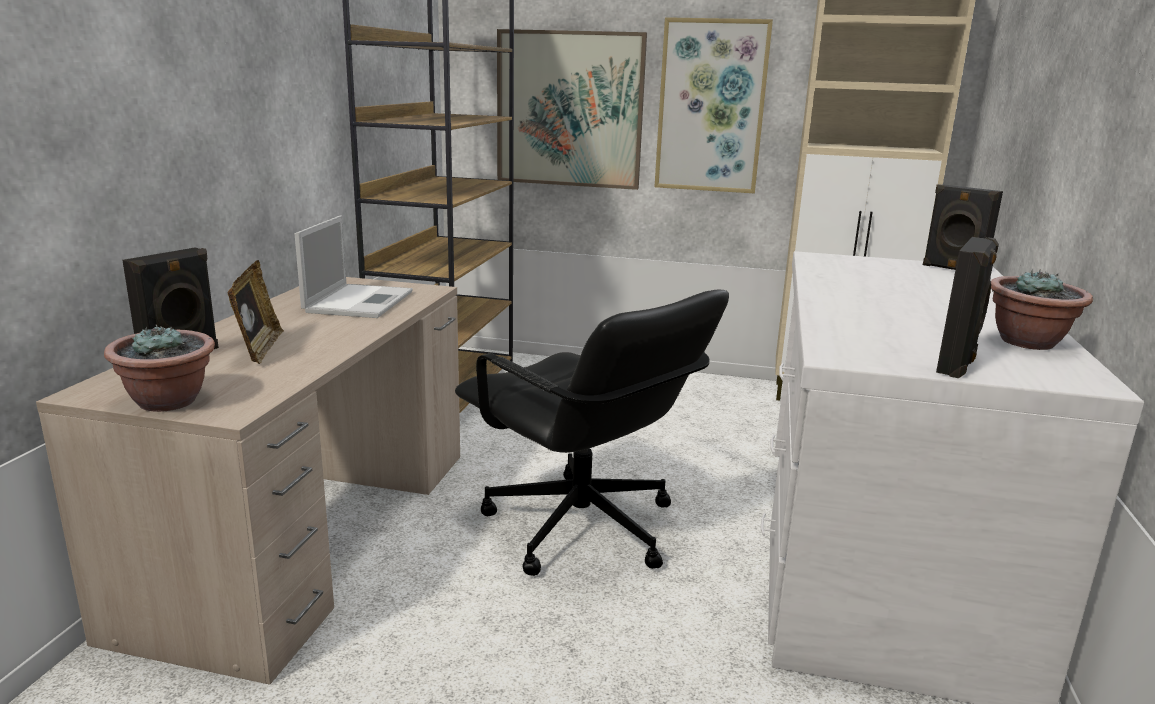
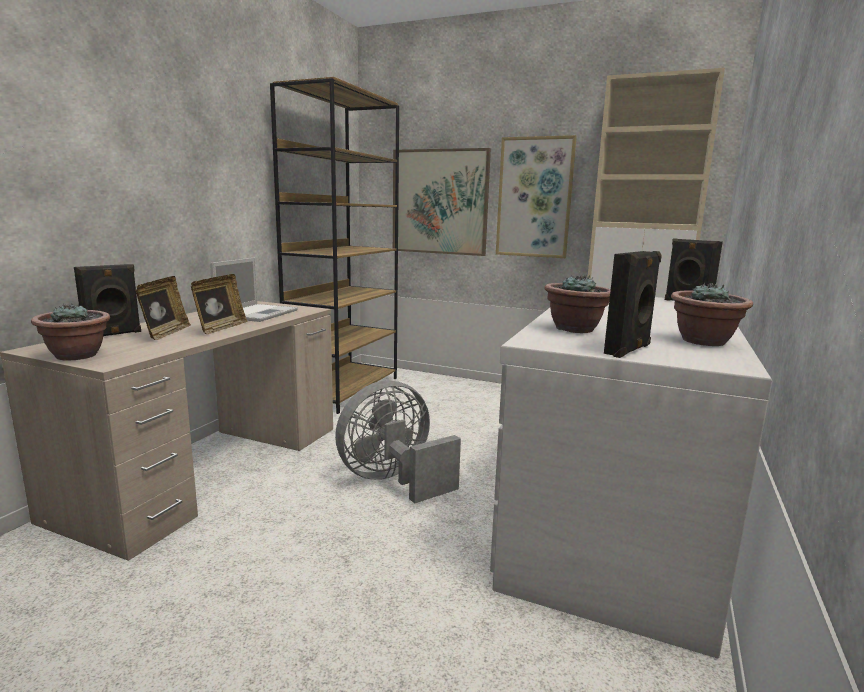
camera: 10 degrees right, 5 degrees down
black office chair [455,290,729,576] -> grey fan [335,381,461,504]
none -> picture frame [191,274,247,334]
none -> potted plant [544,275,611,333]

